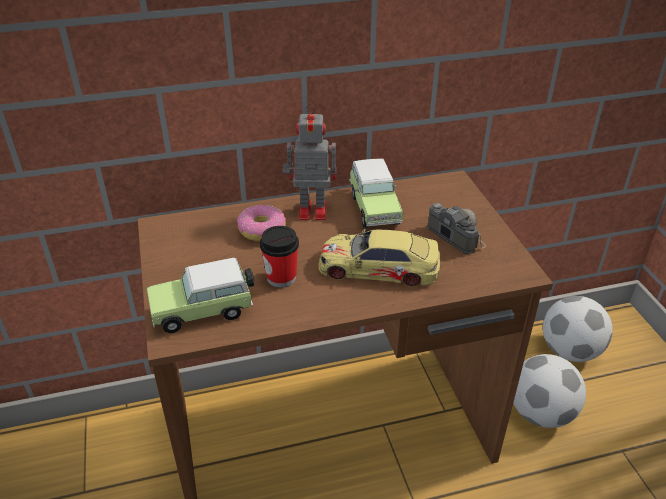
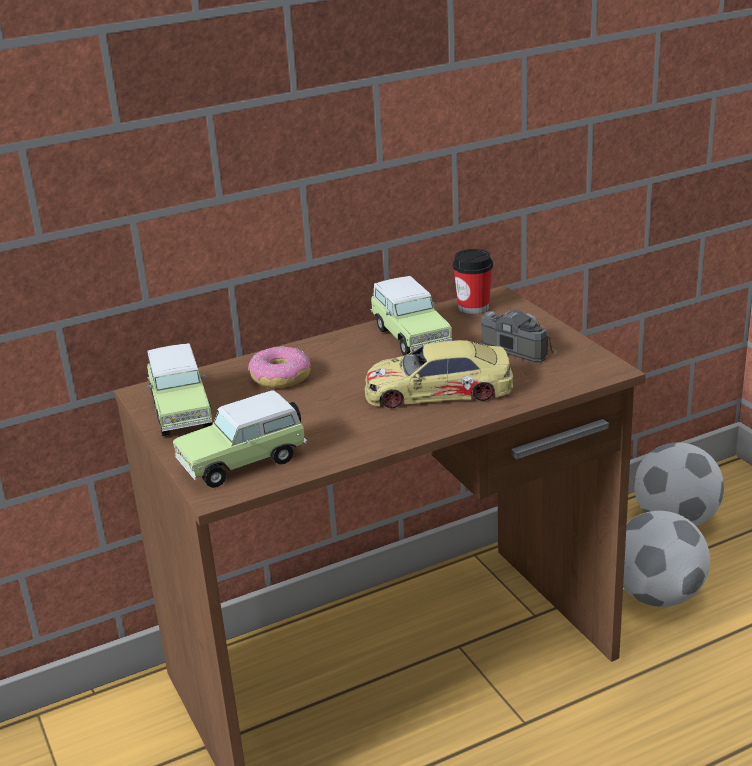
camera: 10 degrees left, 10 degrees down
cup [260,226,299,288] -> cup moved to [453,249,493,314]
toy robot [283,104,336,220] -> none
none -> toy car [147,343,212,436]

